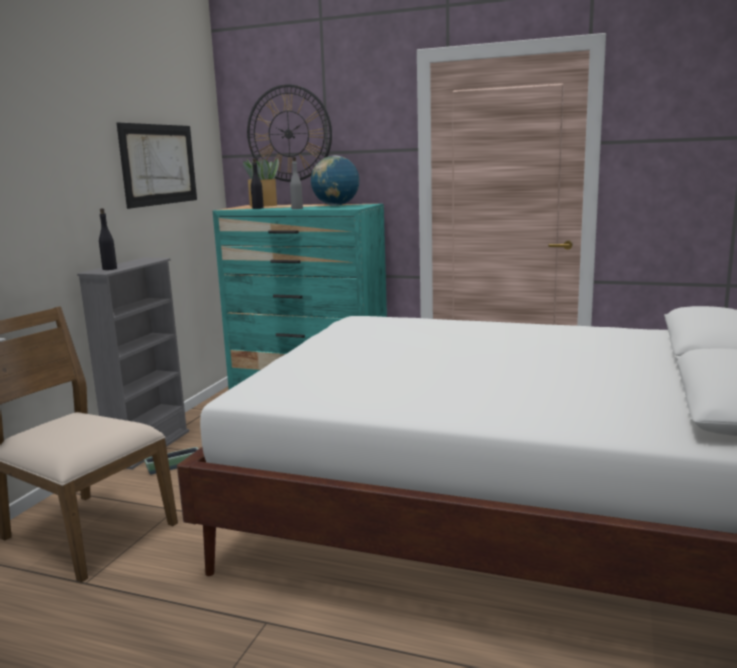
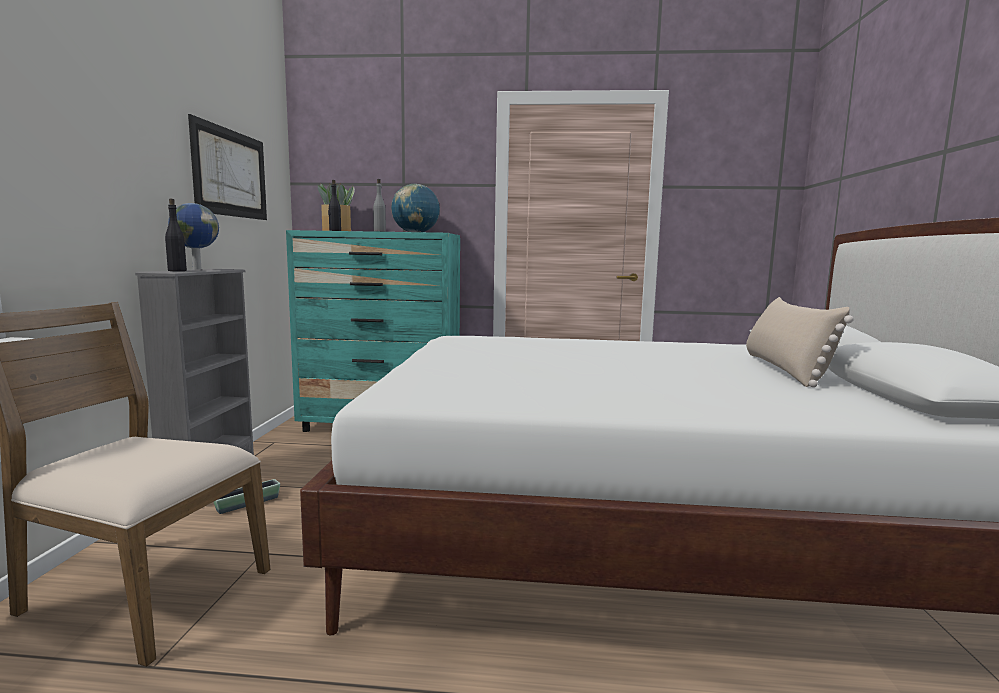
camera: 15 degrees left, 5 degrees down
wall clock [247,84,332,182] -> none
none -> globe [168,203,219,270]
none -> beige pillow [746,297,854,387]

